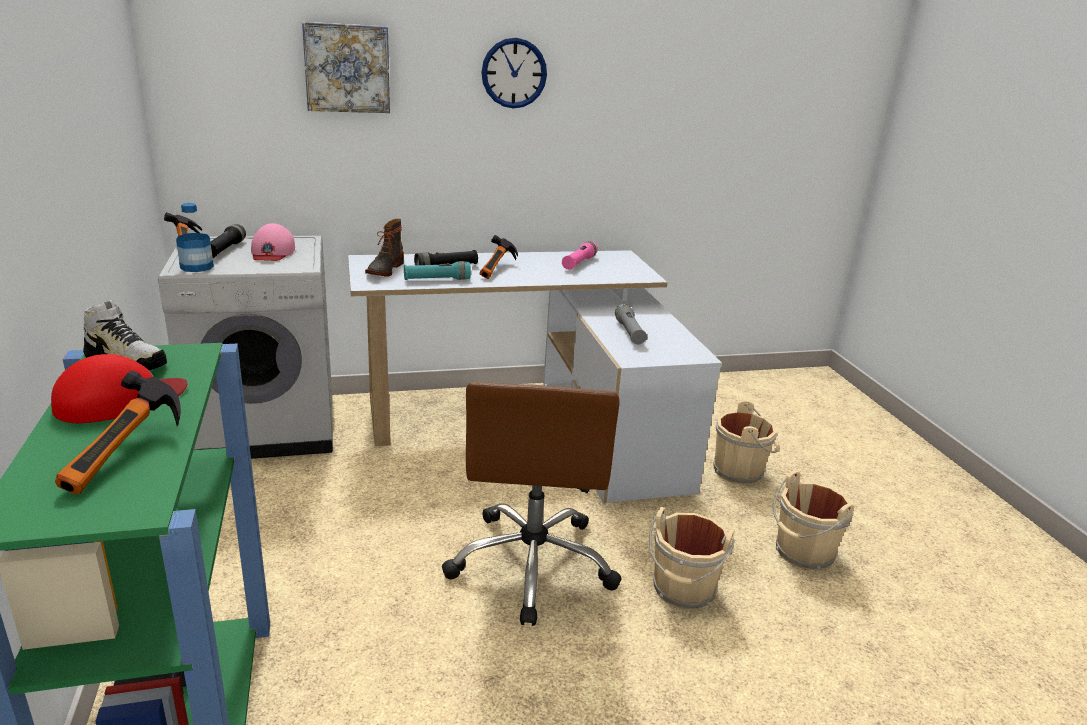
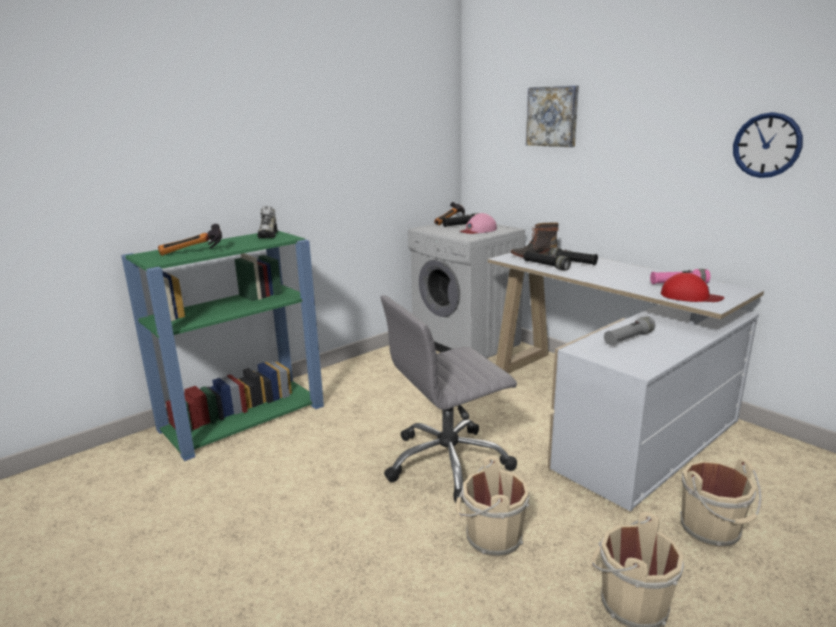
camera: 65 degrees right, 5 degrees down
red cap [51,354,187,423] -> red cap moved to [661,273,724,302]
bottle [176,203,214,272] -> none
turquoise flashlight [404,261,471,280] -> black flashlight [523,250,571,270]
brown office chair [442,382,622,626] -> grey office chair [380,295,517,503]
hammer [479,235,518,279] -> none
wall clock [481,38,547,108] -> wall clock moved to [733,112,803,178]

